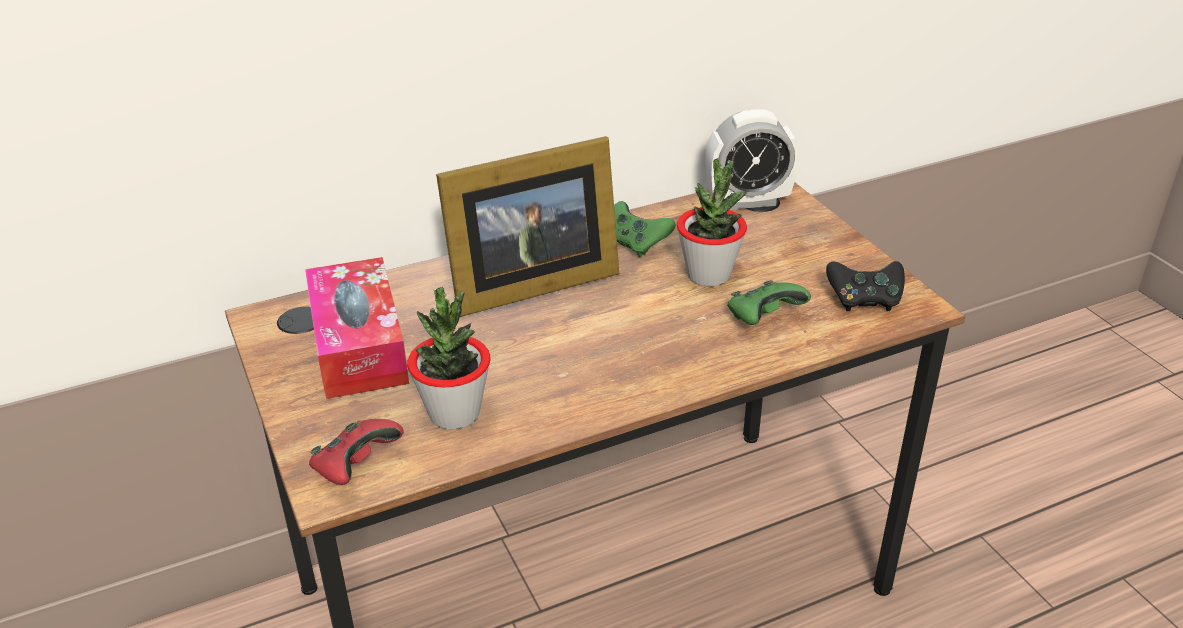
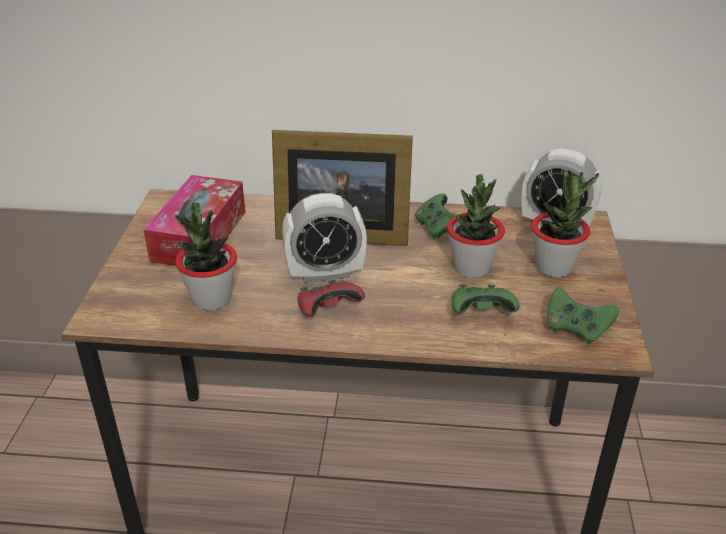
camera: 30 degrees right, 0 degrees up
red game controller [309,419,404,485] -> red game controller moved to [297,280,365,317]
black game controller [826,261,905,311] -> green game controller [548,288,619,344]
none -> alarm clock [282,193,367,283]
none -> potted plant [531,170,599,278]

